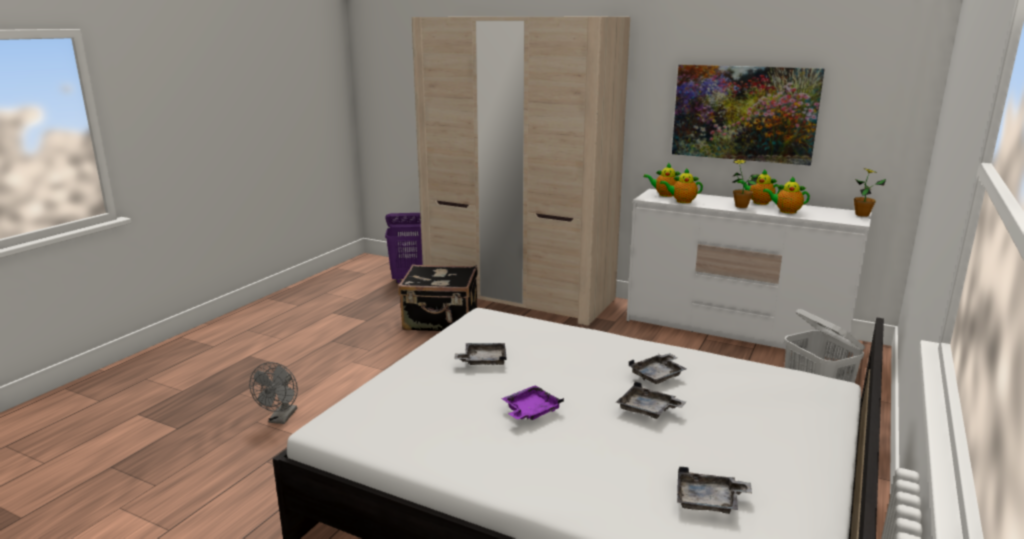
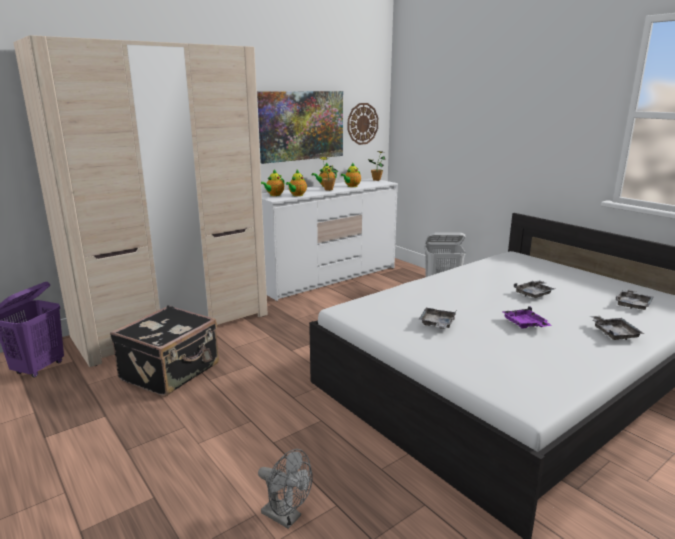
camera: 65 degrees left, 0 degrees up
grey tray [629,353,686,384] -> grey tray moved to [590,316,644,340]
none -> wall clock [348,103,378,145]

